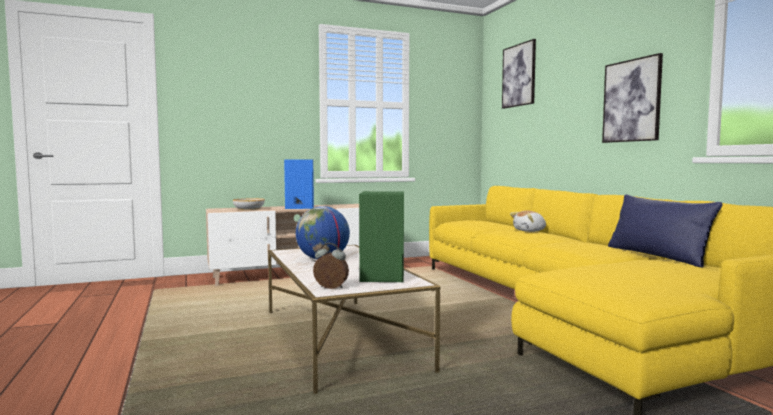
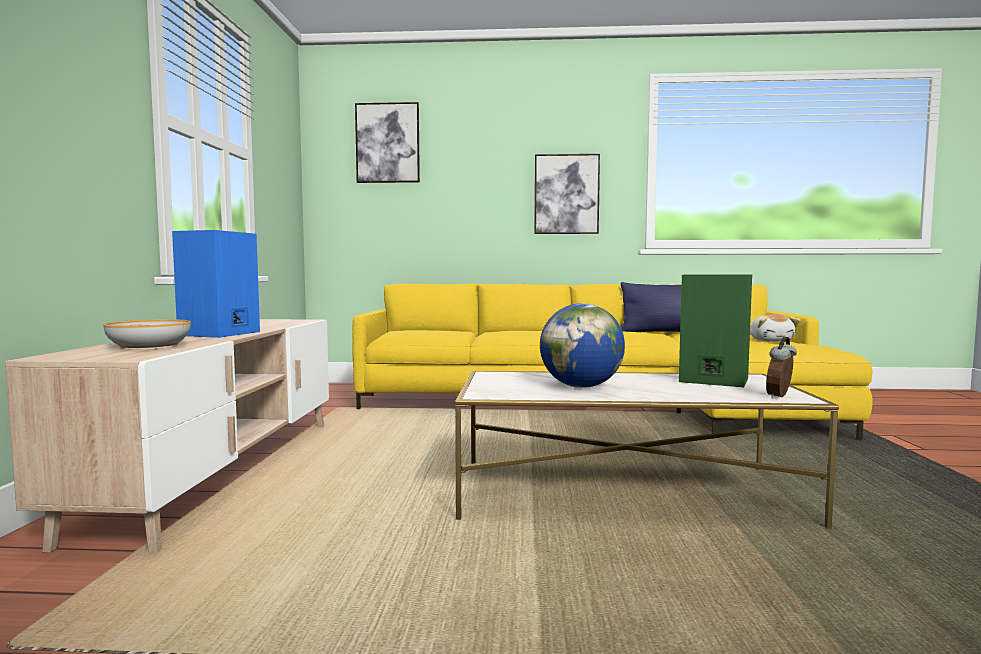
camera: 65 degrees left, 0 degrees up
plush toy [510,210,546,232] -> plush toy moved to [750,314,800,342]

